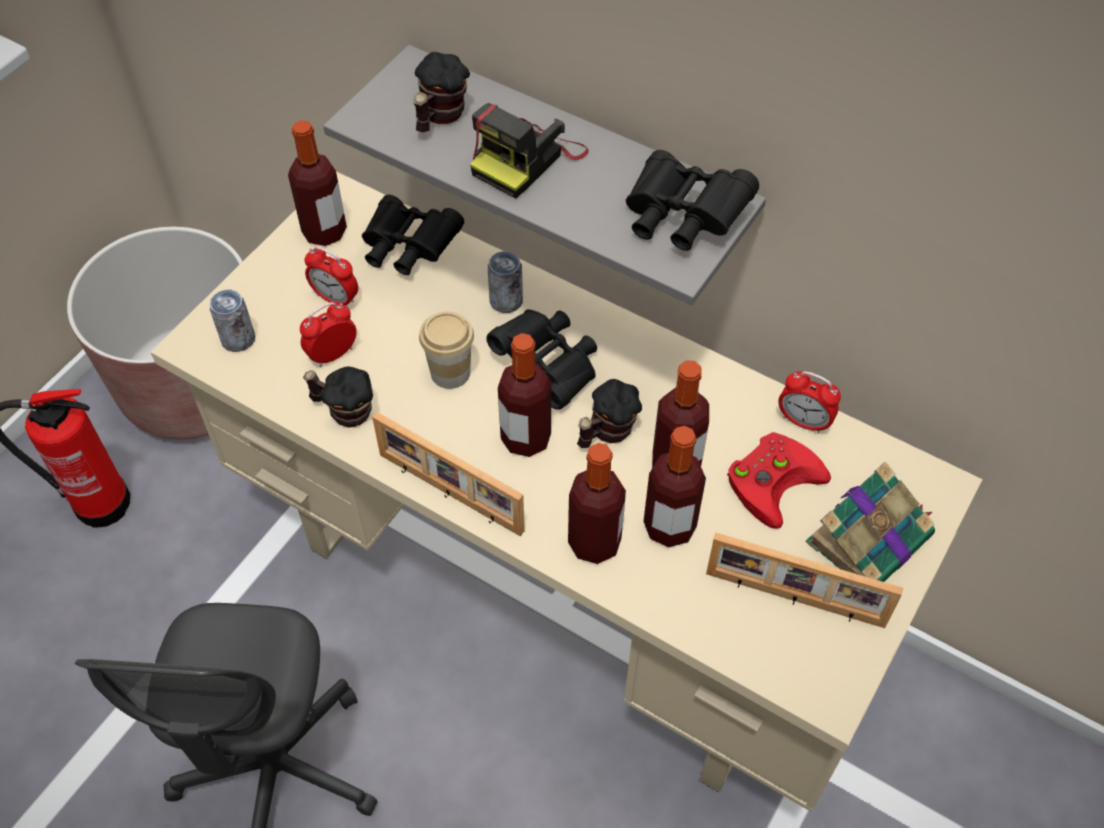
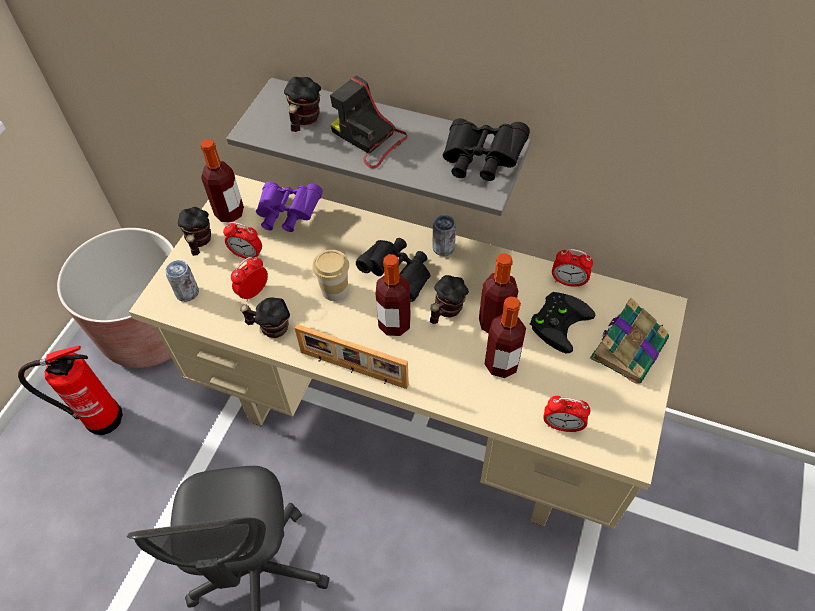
camera: 10 degrees left, 0 degrees up
black binoculars [362,195,464,275] -> purple binoculars [256,181,323,232]
camera [470,103,589,198] -> camera turned 105 degrees clockwise [330,75,407,169]
can [488,251,523,313] -> can moved to [432,215,456,256]
bottle [568,443,626,564] -> none
picture frame [706,533,903,628] -> none
red game controller [727,432,831,529] -> black game controller [530,292,595,353]
none -> mug [178,207,211,256]
none -> alarm clock [543,396,590,433]

